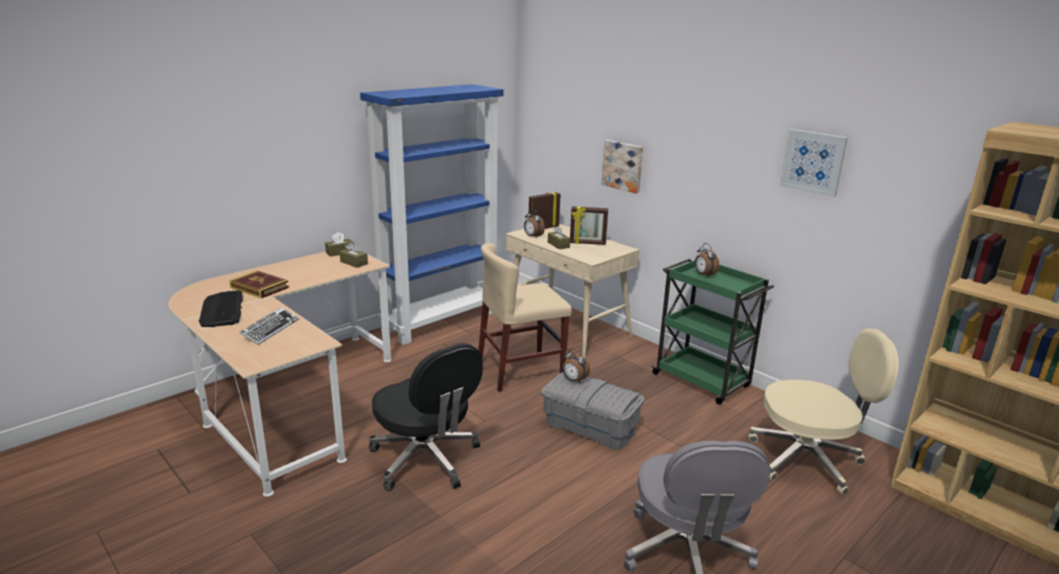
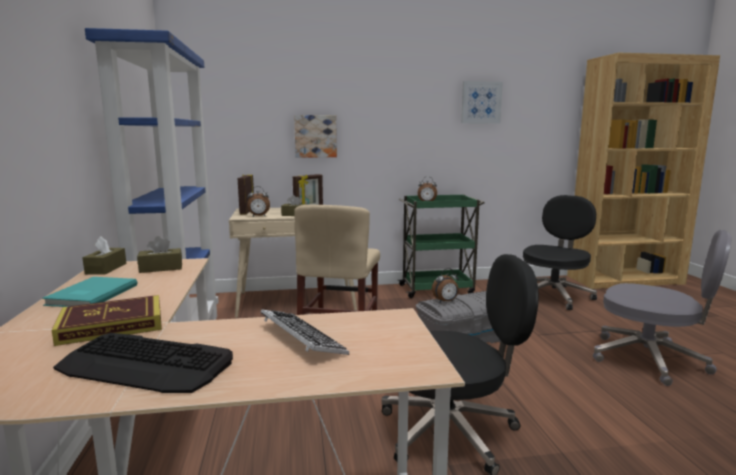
camera: 55 degrees left, 10 degrees down
beige office chair [748,328,899,495] -> black office chair [523,195,597,310]
none -> turquoise book [42,277,137,307]

